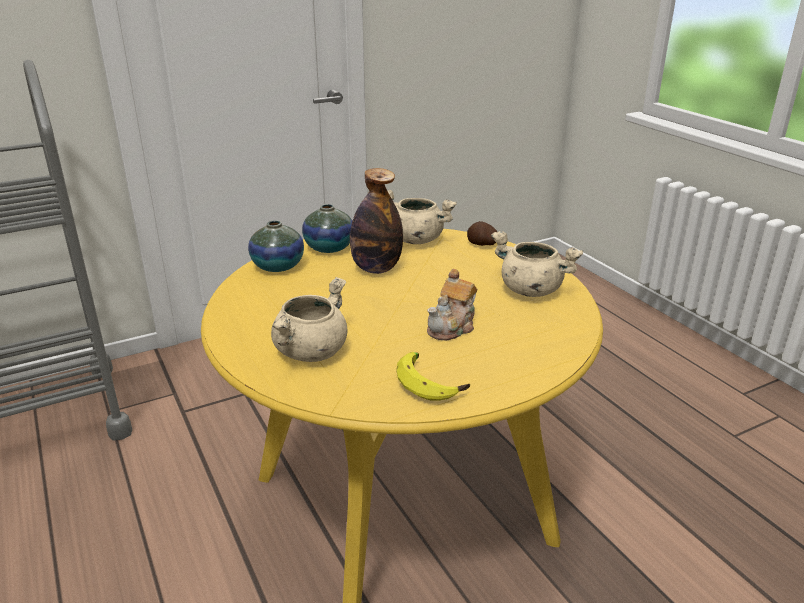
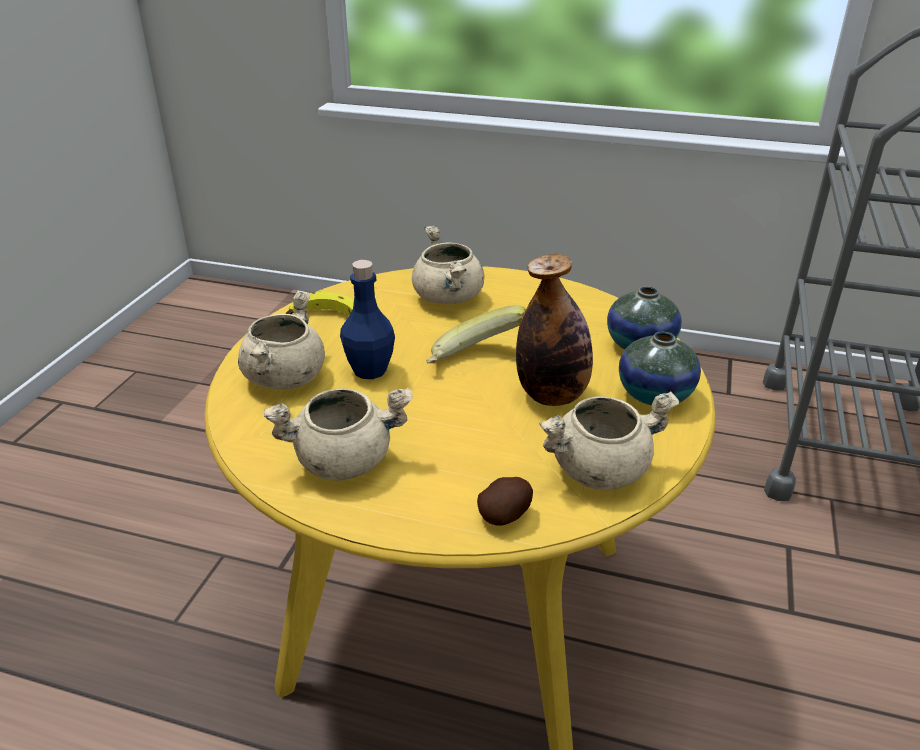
camera: 135 degrees right, 5 degrees up
teapot [427,269,477,341] -> blue bottle [340,260,395,379]
none -> beige cooking pot [238,290,325,389]
none -> banana [426,305,526,363]

